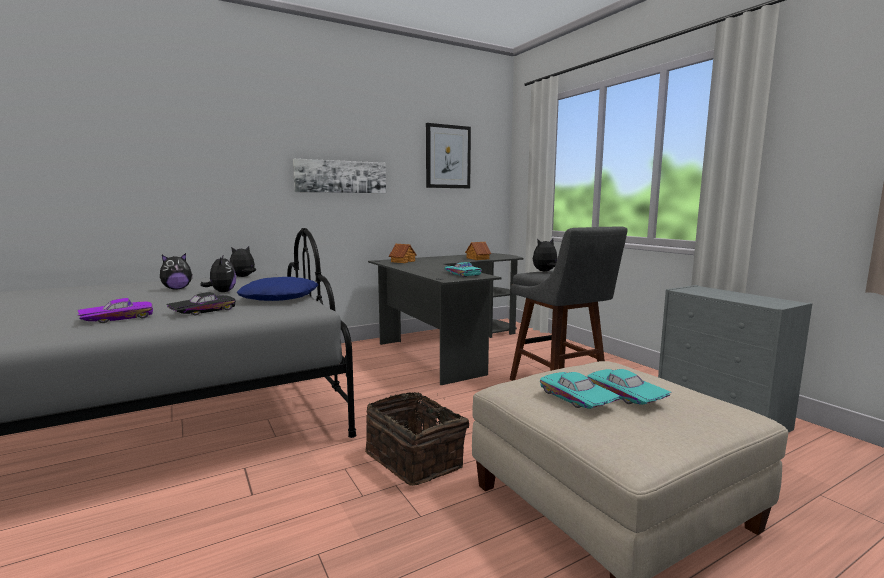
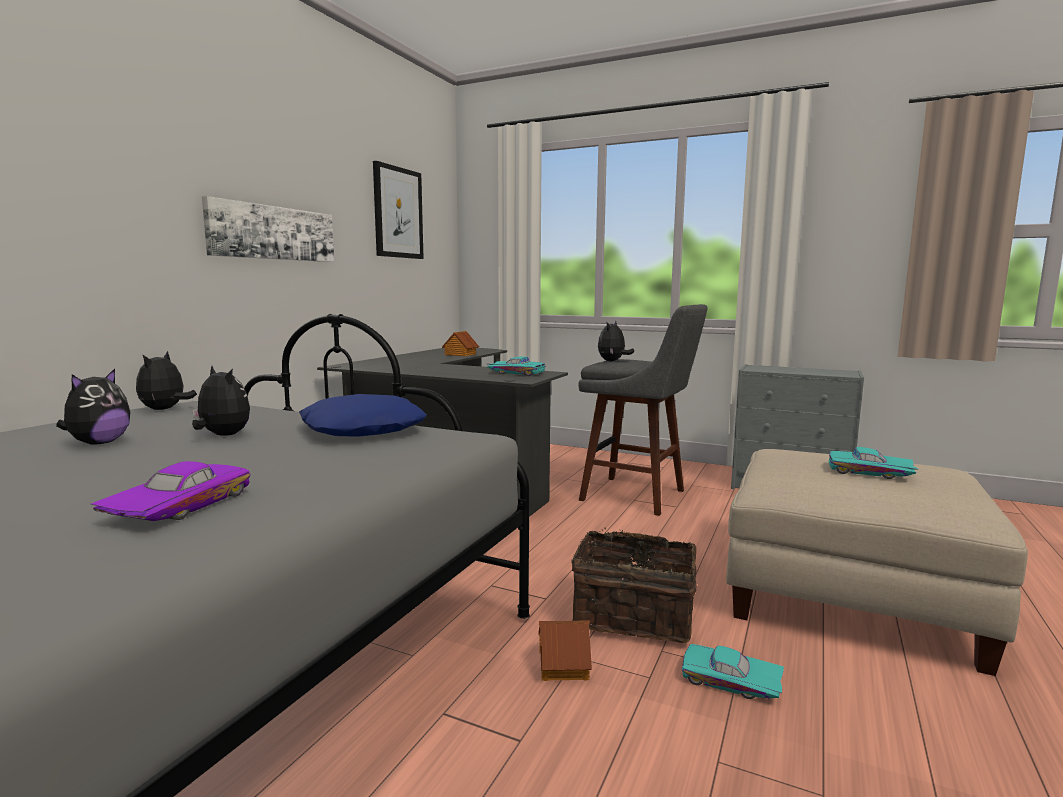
camera: 35 degrees left, 0 degrees up
black toy car [166,292,236,315] -> none
toy house [389,244,417,263] -> toy house moved to [539,621,592,681]
turquoise toy car [540,372,620,409] -> turquoise toy car moved to [682,644,784,699]

